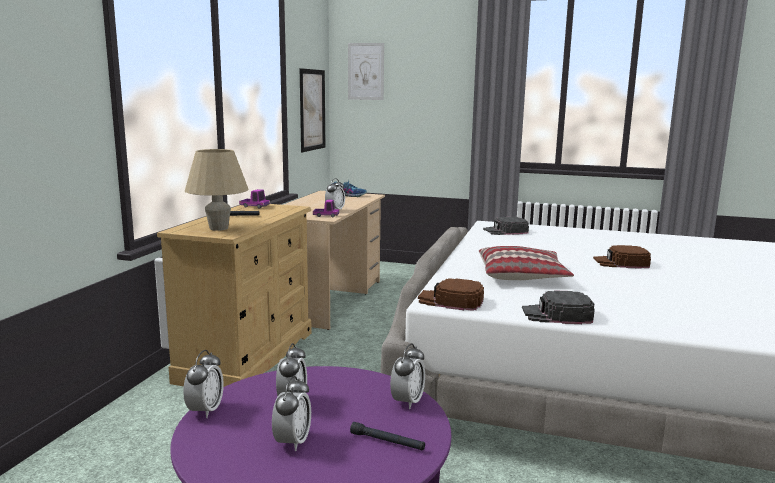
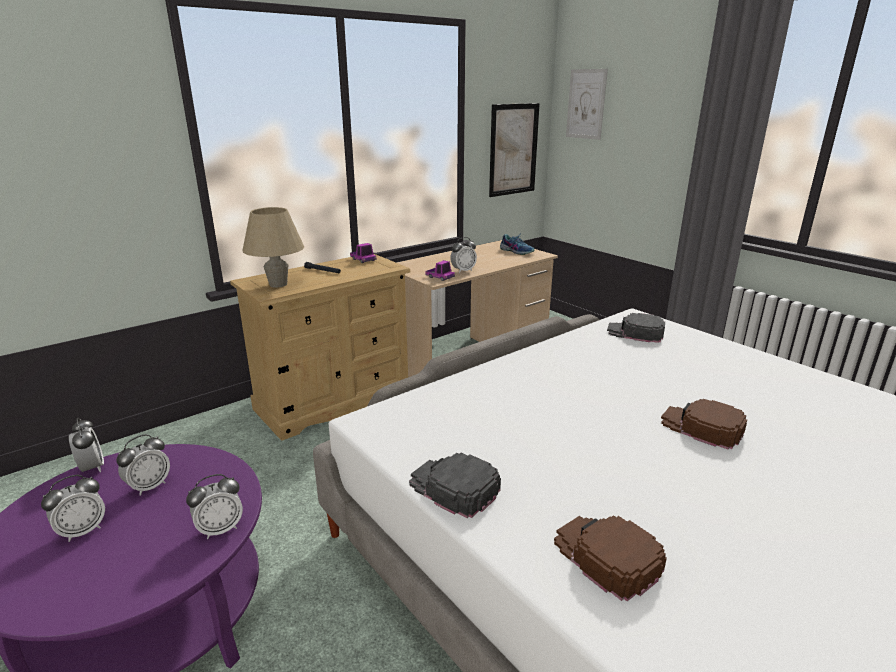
camera: 35 degrees right, 10 degrees up
alarm clock [183,350,224,418] -> alarm clock turned 75 degrees counterclockwise [69,418,104,472]
black flashlight [350,422,425,450] -> none
brown cap [418,278,484,311] -> brown cap moved to [554,515,667,601]
pillow [479,246,574,280] -> none

